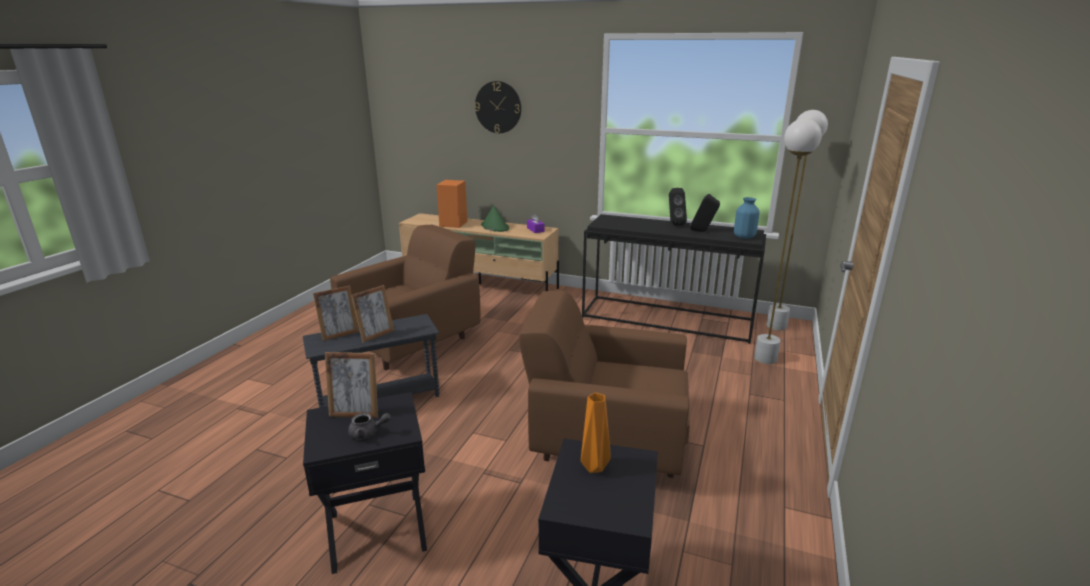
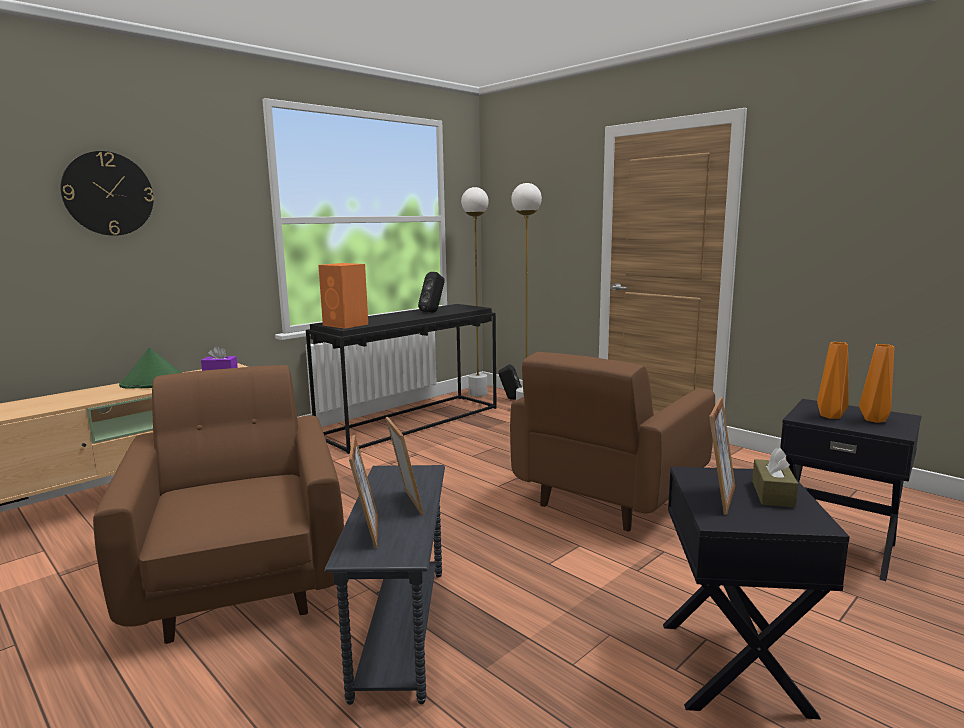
camera: 65 degrees left, 10 degrees down
grey teapot [348,413,391,439] -> brown tissue box [752,448,798,508]
orange speaker [436,180,468,228] -> orange speaker moved to [318,263,368,329]
black speaker [669,188,687,226] -> black speaker moved to [499,364,522,400]
blue vase [734,197,760,239] -> none
none -> orange vase [859,344,894,423]

